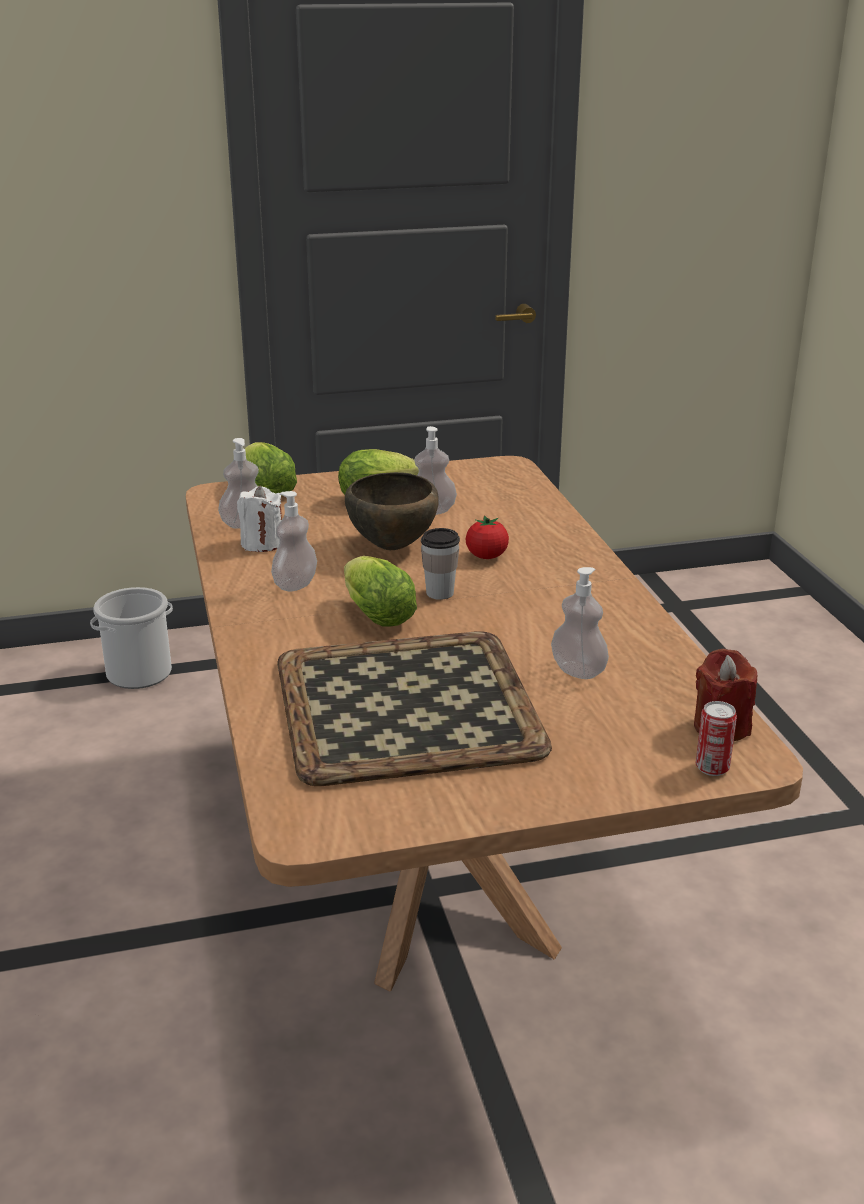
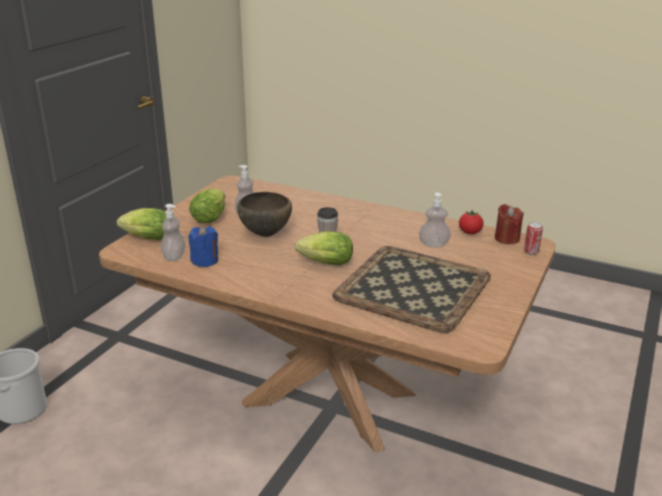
camera: 50 degrees left, 0 degrees up
white candle [237,486,282,552] -> blue candle [189,226,218,267]
soap dispenser [271,491,317,591] -> none
tomato [466,515,509,559] -> tomato moved to [459,210,483,234]

